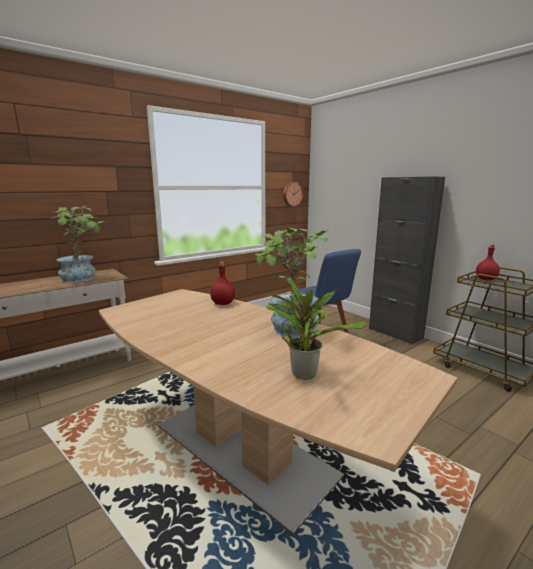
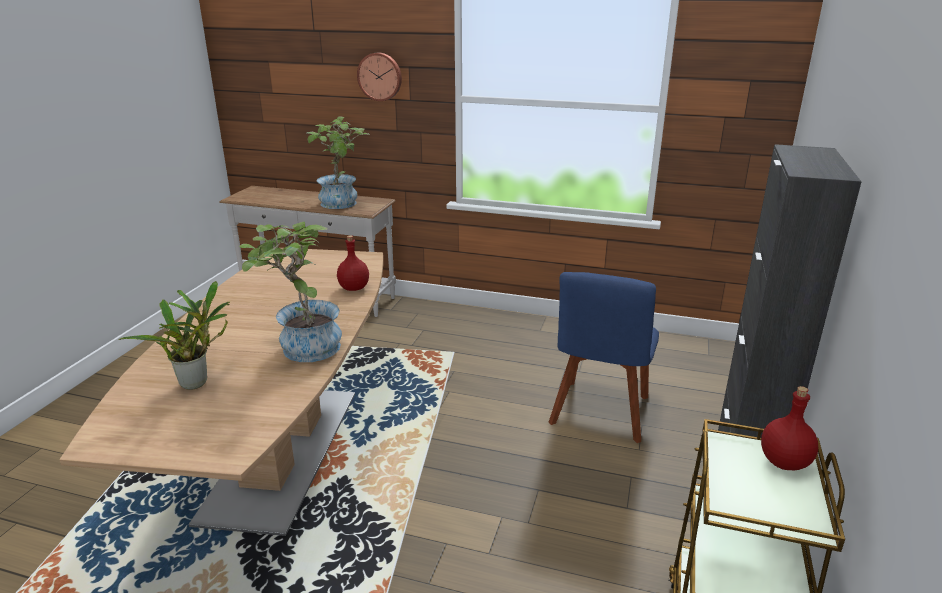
camera: 55 degrees right, 10 degrees up
wall clock [283,181,304,207] -> wall clock moved to [357,53,402,101]

